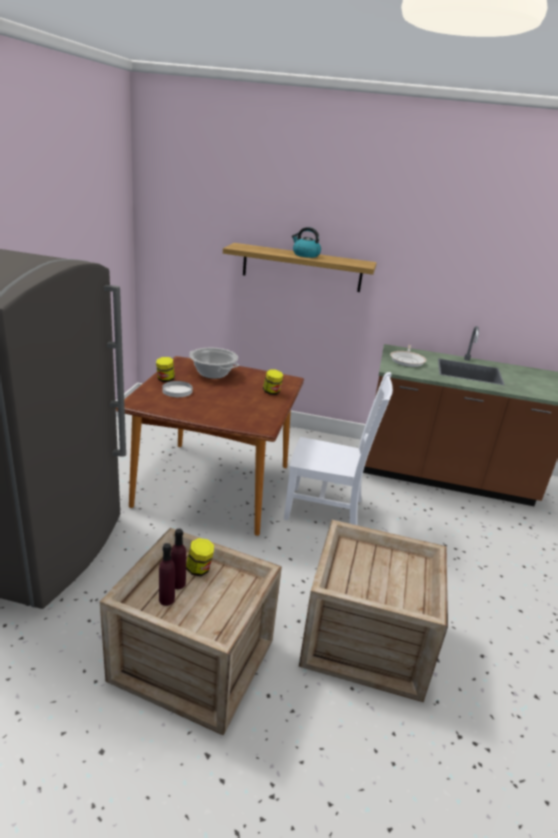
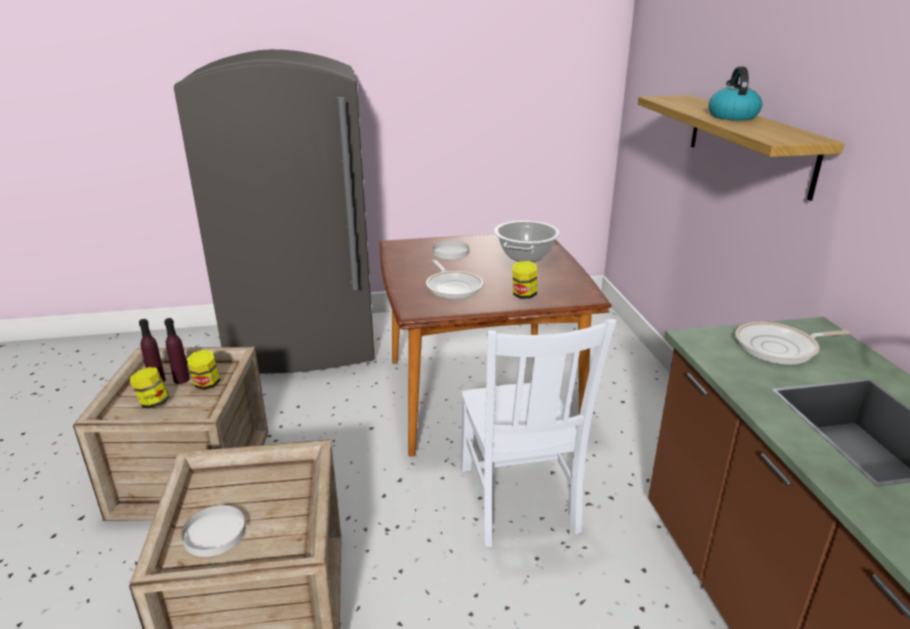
camera: 70 degrees right, 0 degrees up
jar [156,357,175,382] -> jar moved to [130,367,169,409]
none -> white plate [181,505,246,557]
none -> frying pan [426,260,483,299]

